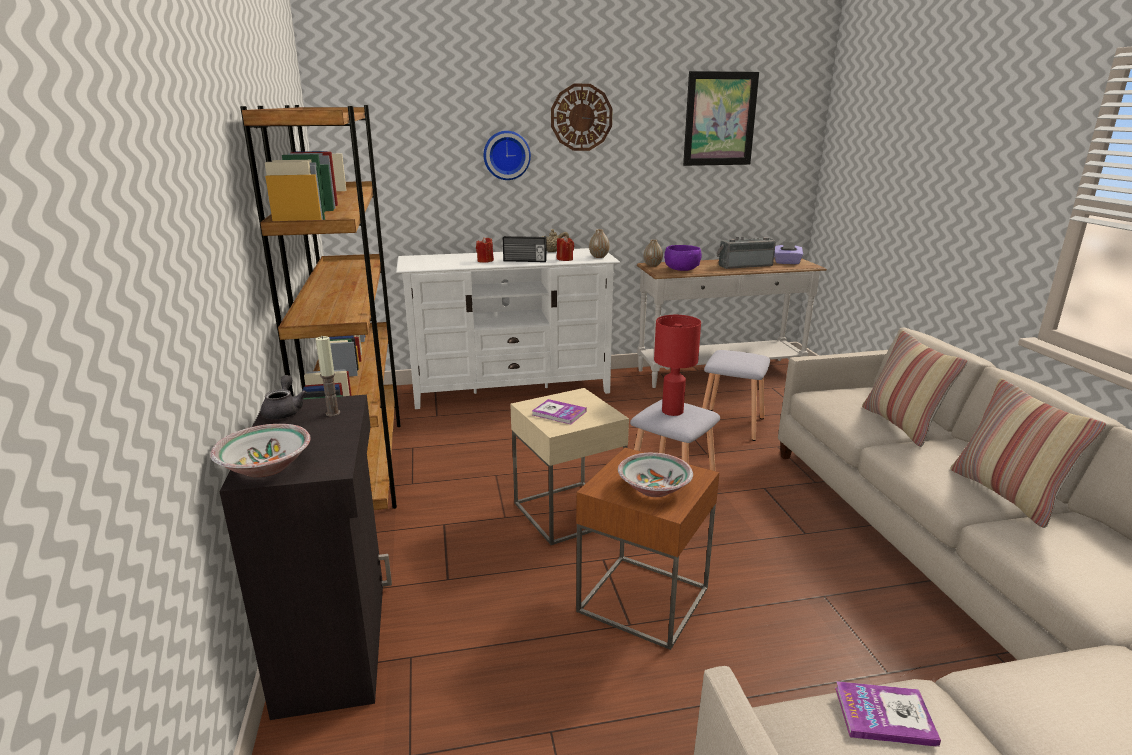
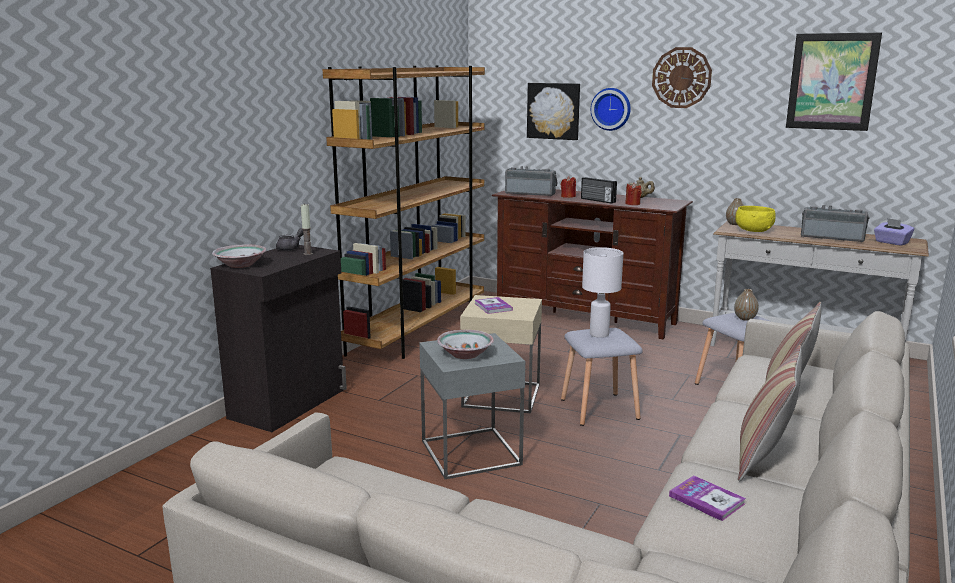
camera: 40 degrees right, 5 degrees down
white tv stand [396,248,620,409] -> brown tv stand [492,189,693,339]
brown side table [576,448,719,650] -> grey side table [419,333,525,479]
vase [589,229,610,258] -> vase moved to [734,289,759,321]
red table lamp [654,315,701,416] -> white table lamp [582,247,623,338]
purple bowl [664,245,702,271] -> yellow bowl [735,206,776,232]
book [835,681,941,747] -> book moved to [669,475,746,521]
none -> radio [505,166,558,196]
none -> picture [527,83,580,140]

